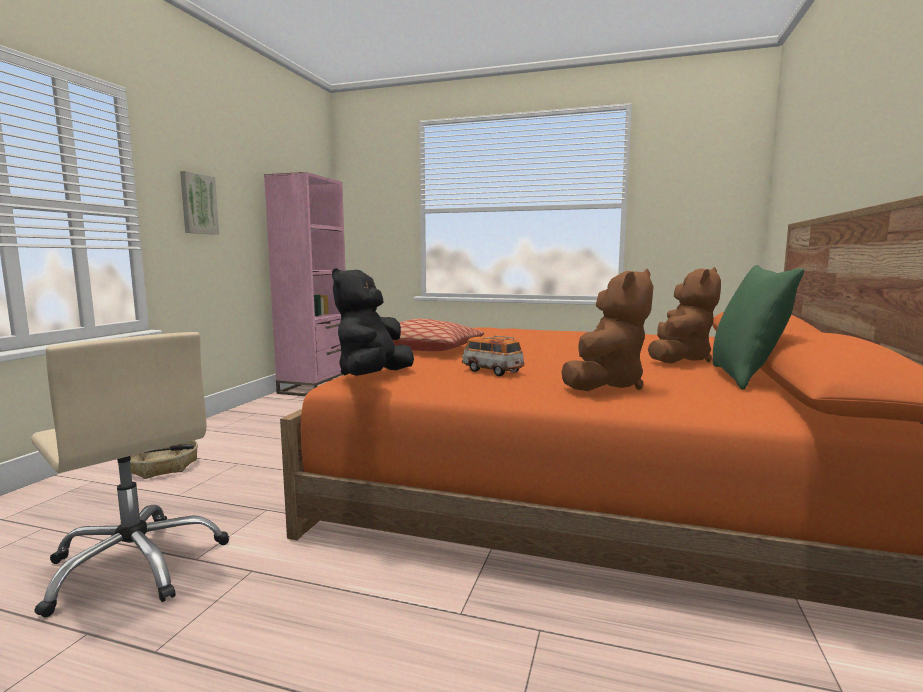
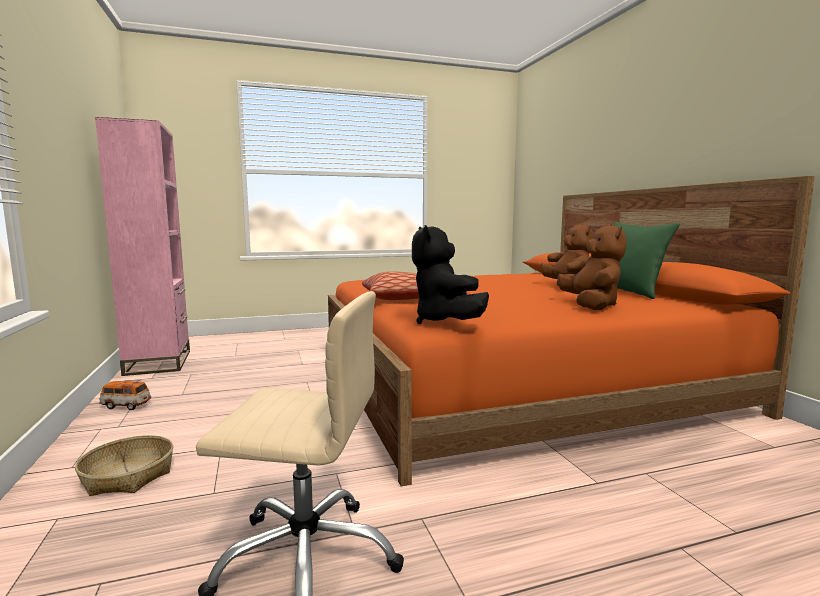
camera: 35 degrees left, 0 degrees up
picture [180,171,219,235] -> none
toy car [462,336,525,376] -> toy car moved to [99,380,151,410]

